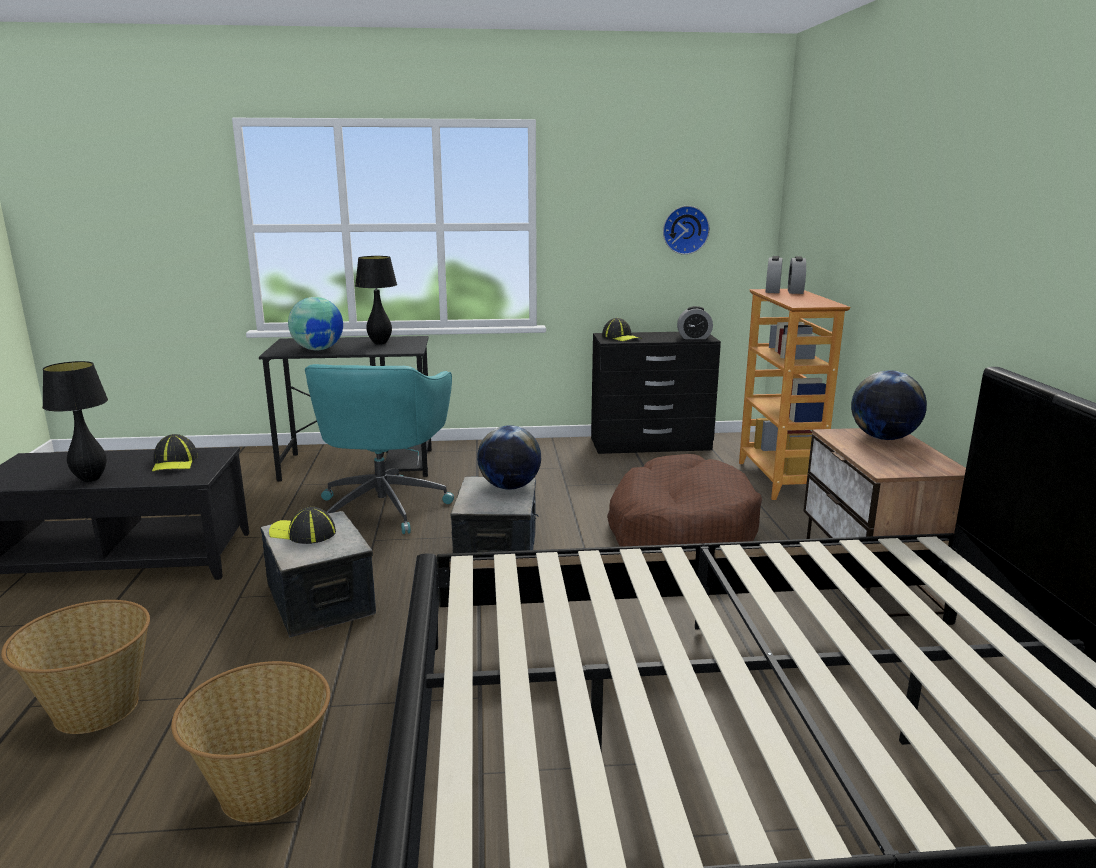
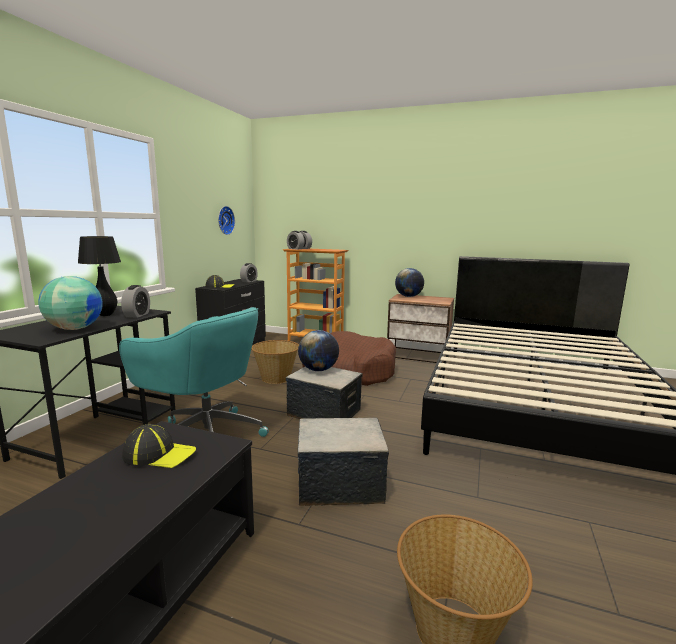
camera: 65 degrees left, 5 degrees down
black table lamp [42,361,108,482] -> none
basket [171,661,330,823] -> basket moved to [252,340,299,384]
cap [269,507,336,544] -> none
none -> alarm clock [121,285,150,318]

